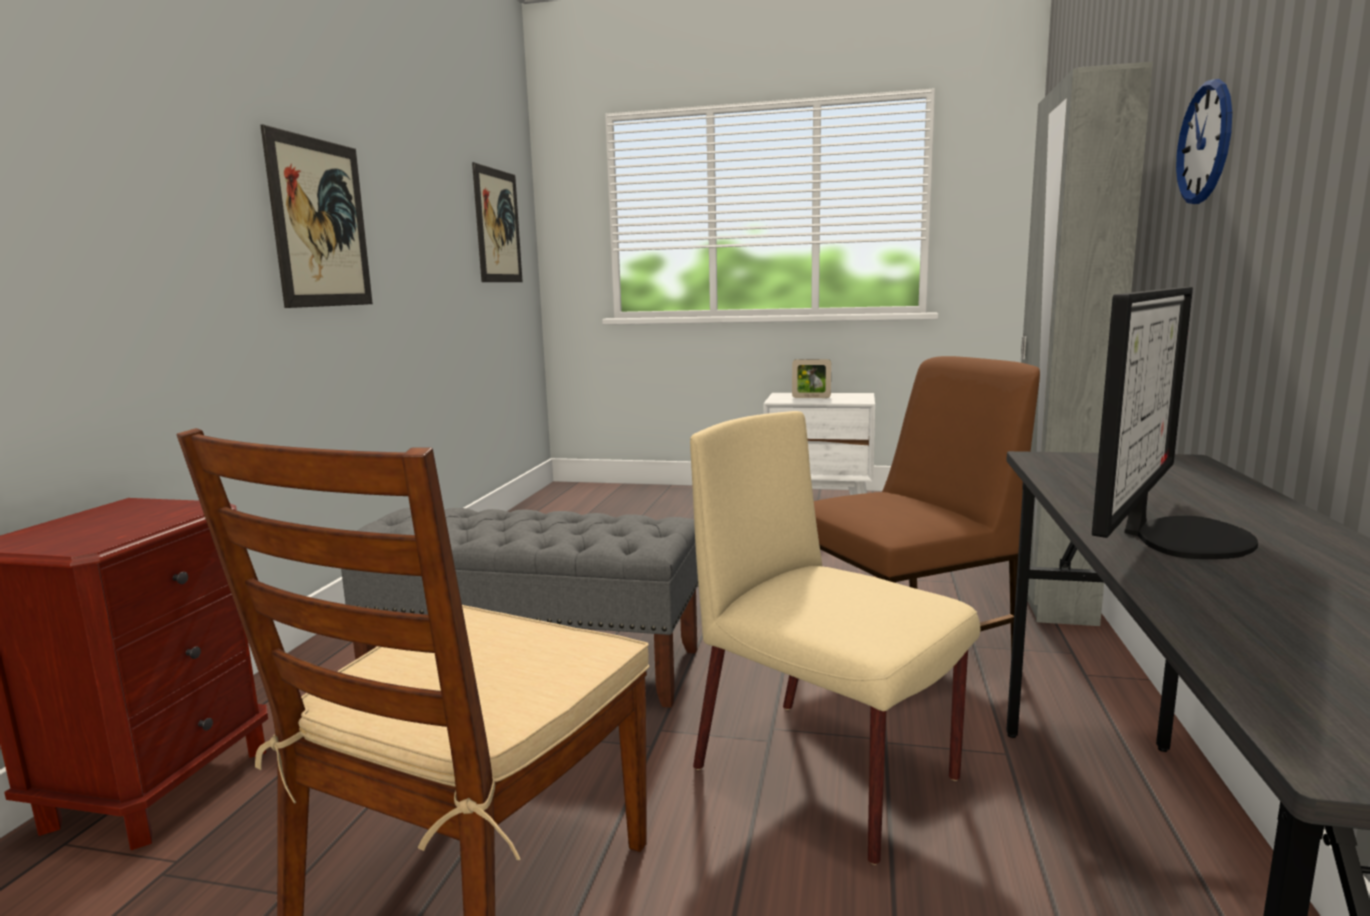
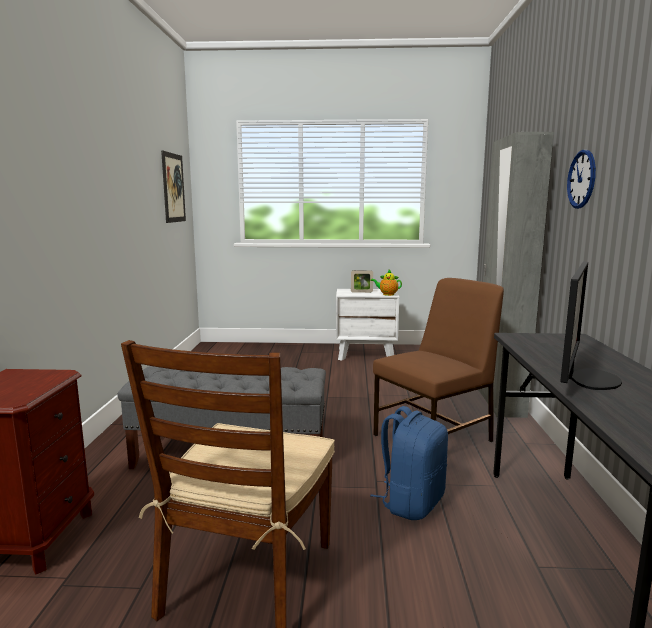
camera: 10 degrees left, 0 degrees up
picture [260,124,373,308] -> none
beige chair [690,411,980,865] -> blue backpack [370,406,448,520]
none -> teapot [370,270,402,296]

